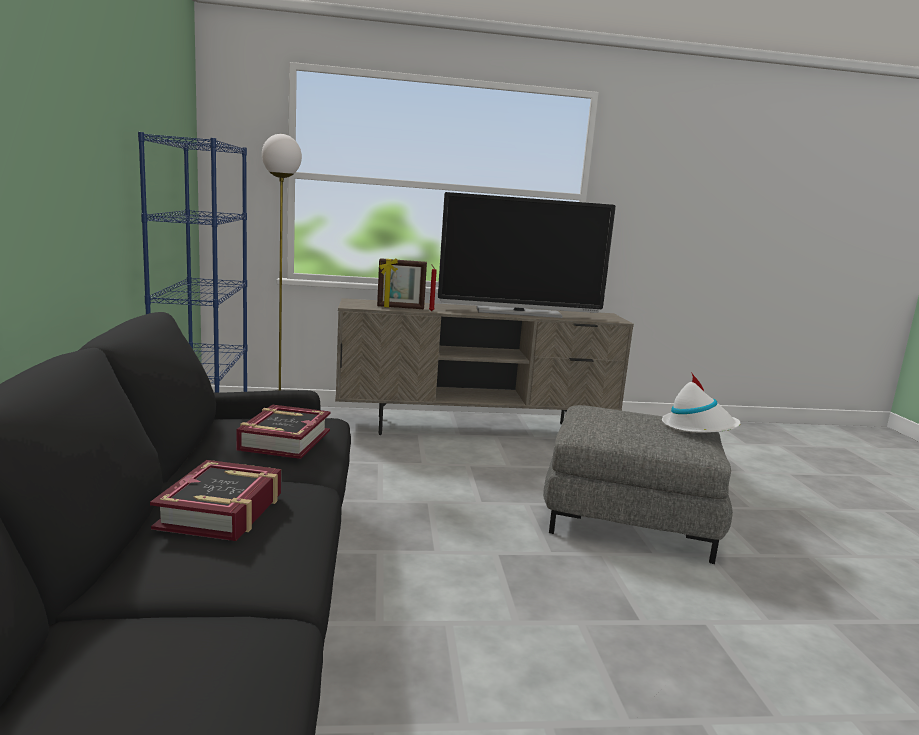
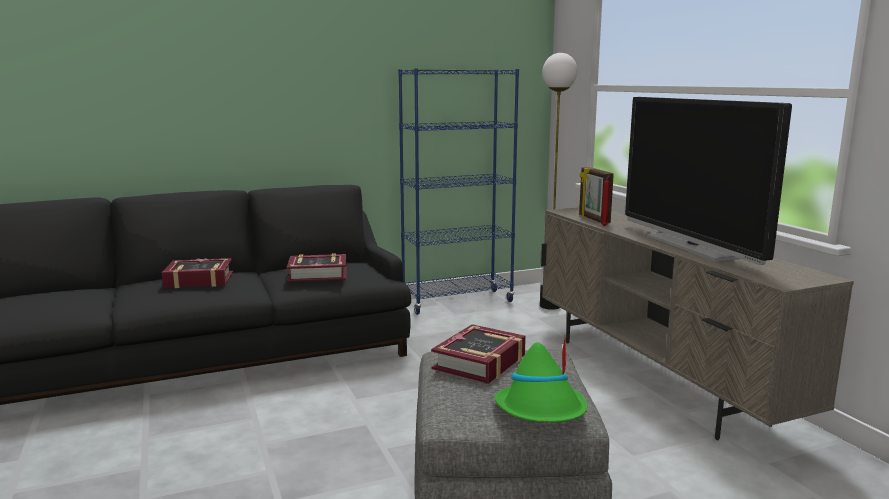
camera: 75 degrees right, 0 degrees up
white hat [662,372,741,433] -> green hat [495,337,588,422]
none -> book [431,324,526,384]

